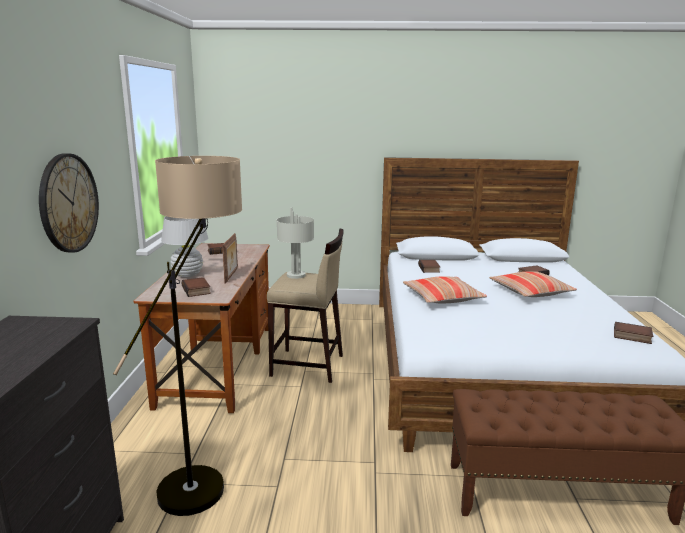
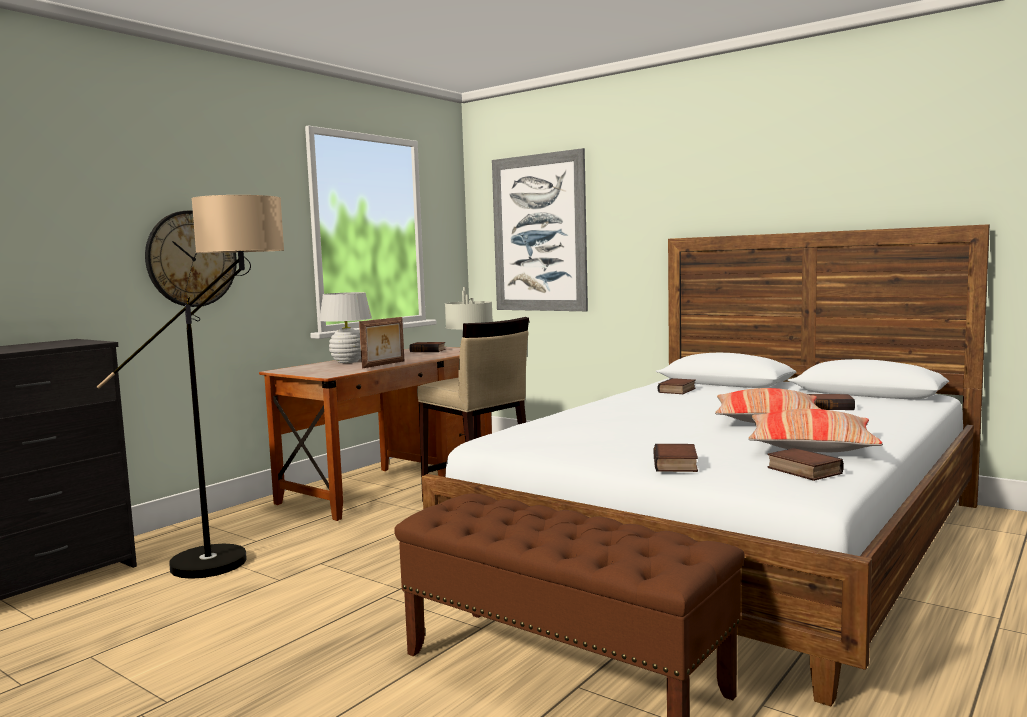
camera: 35 degrees right, 10 degrees down
book [181,277,211,297] -> book moved to [653,444,698,472]
pillow [403,277,487,304] -> pillow moved to [748,409,883,452]
none -> picture [492,148,588,311]

